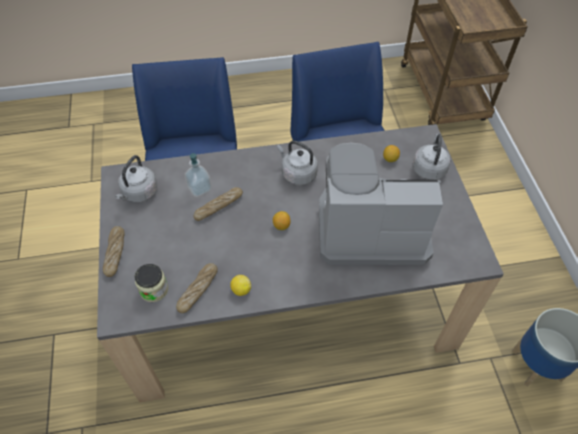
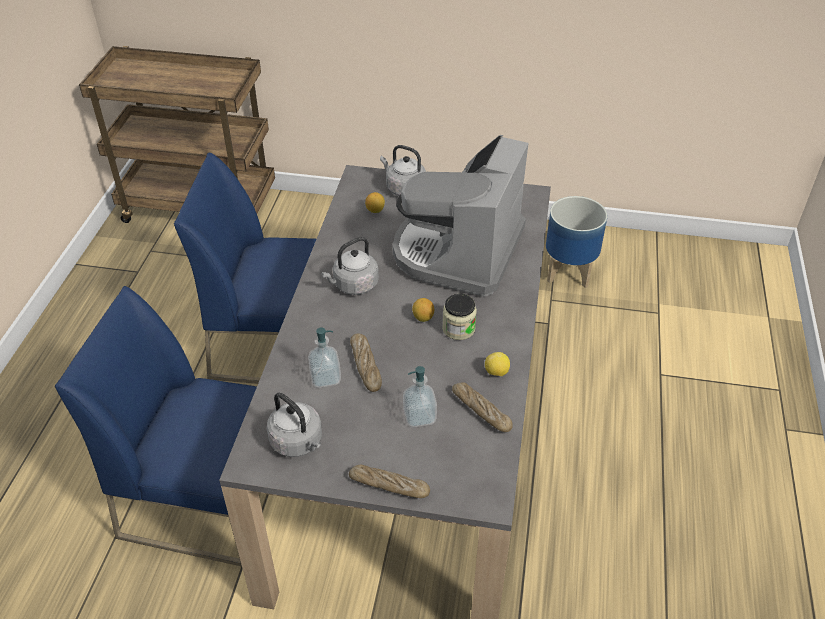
camera: 70 degrees left, 10 degrees down
jar [135,264,168,302] -> jar moved to [442,294,477,340]
none -> soap dispenser [403,366,437,428]

